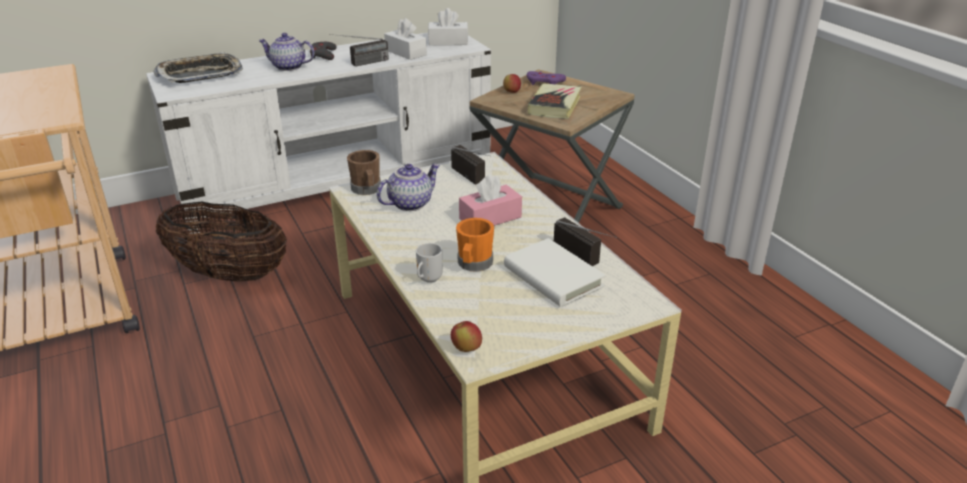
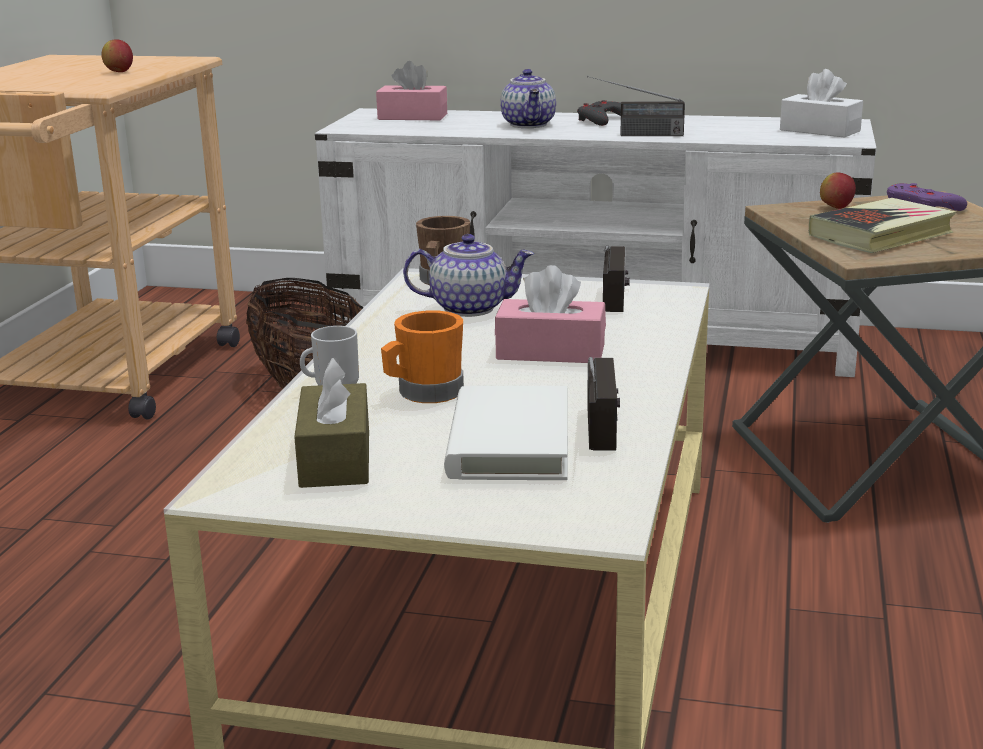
camera: 40 degrees right, 10 degrees down
tray [153,52,243,83] -> pink tissue box [376,61,447,120]
teapot [258,33,315,71] -> teapot turned 150 degrees counterclockwise [500,69,556,128]
white tissue box [384,18,427,60] -> none
apple [451,321,482,352] -> apple moved to [101,39,133,72]
none -> brown tissue box [294,357,369,488]

